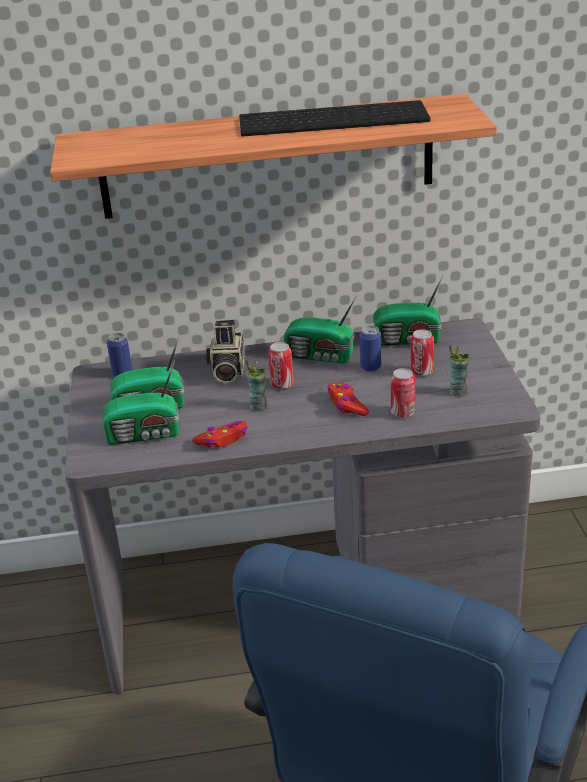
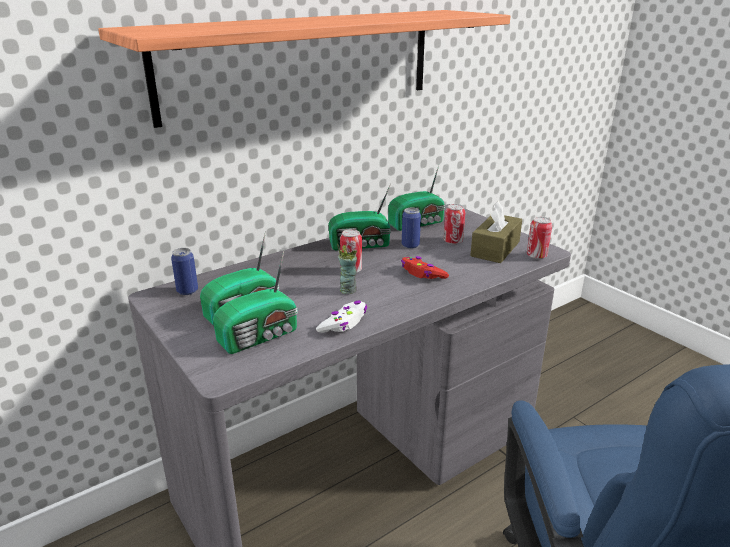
camera: 30 degrees left, 5 degrees down
red game controller [192,421,248,448] -> white game controller [316,301,367,333]
camera [206,320,245,383] -> none
keyboard [239,100,430,136] -> none
can [391,368,415,418] -> can moved to [527,217,552,259]
cup [449,345,469,397] -> brown tissue box [470,201,522,263]

